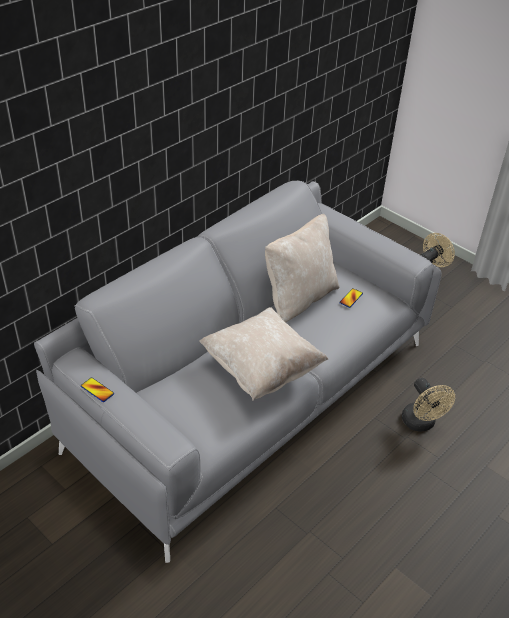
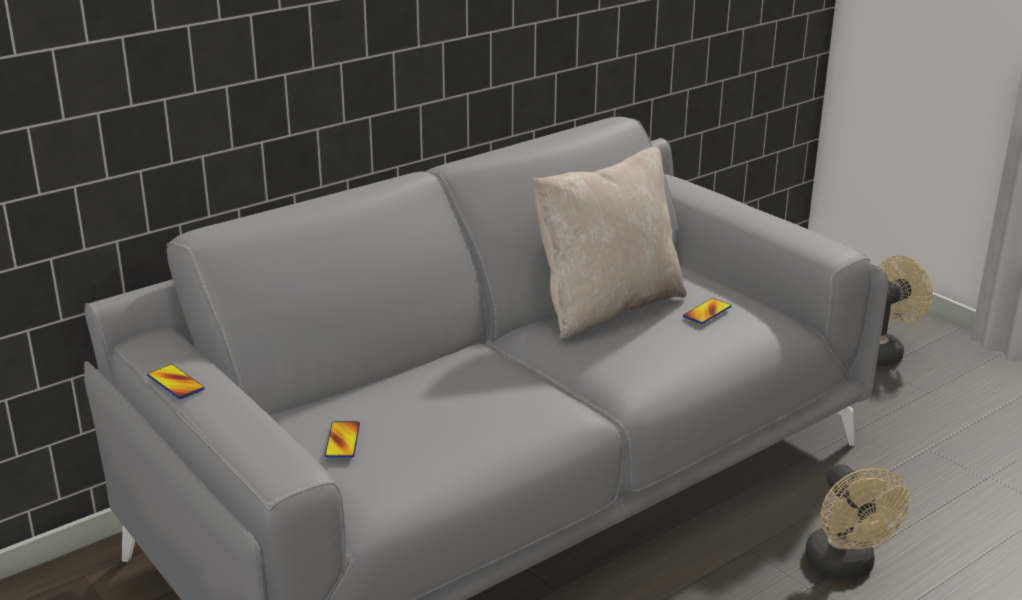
camera: 10 degrees right, 15 degrees down
beige pillow [199,307,328,401] -> none
none -> phone [325,421,360,458]

